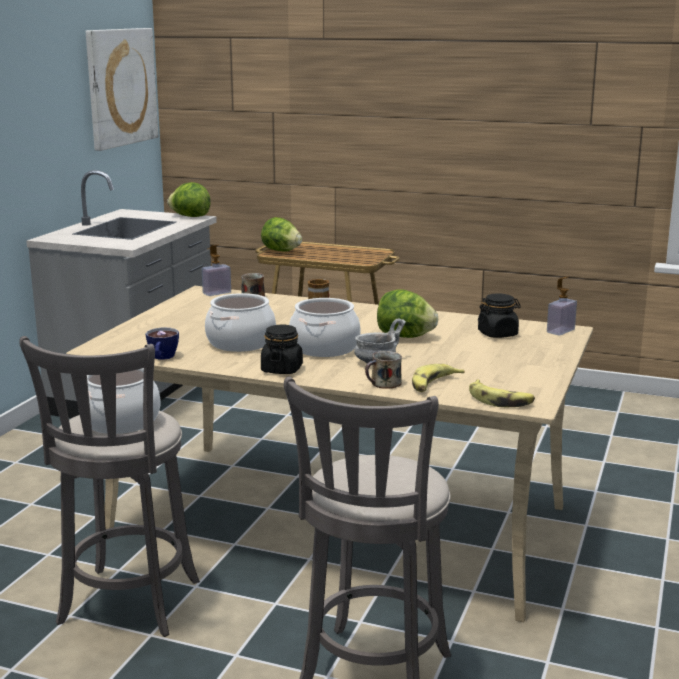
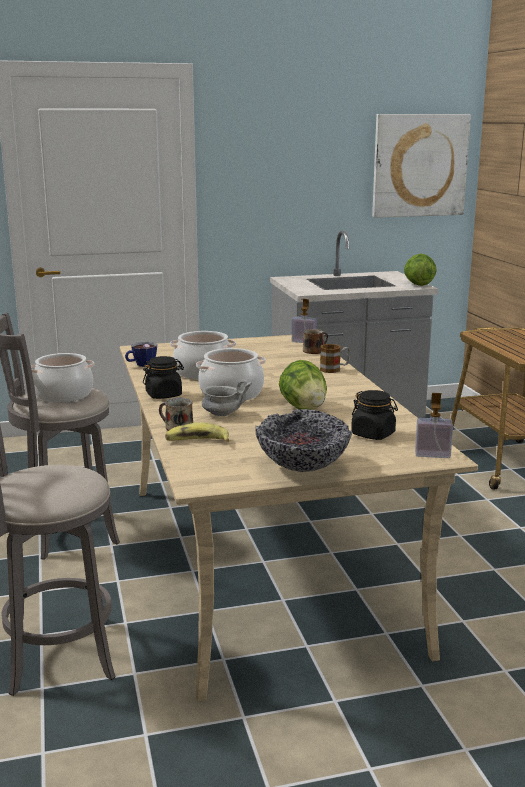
camera: 55 degrees right, 0 degrees up
lettuce [261,217,302,252] -> none
banana [469,379,535,407] -> none
none -> bowl [255,409,352,472]

